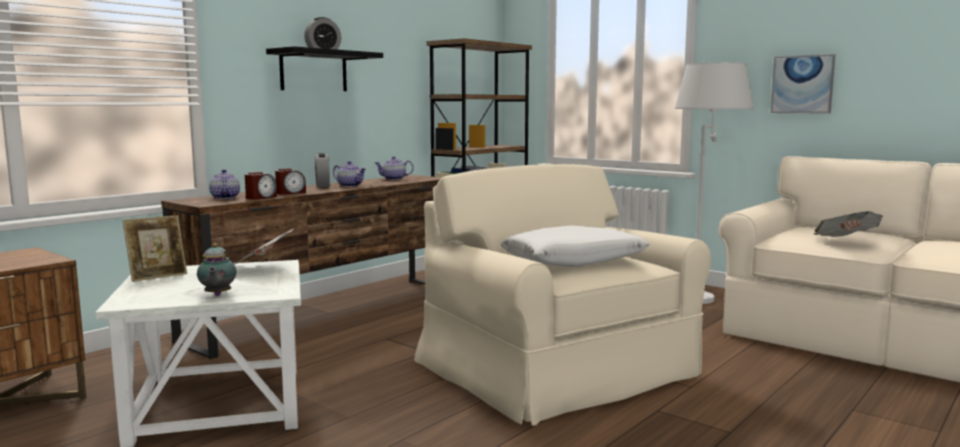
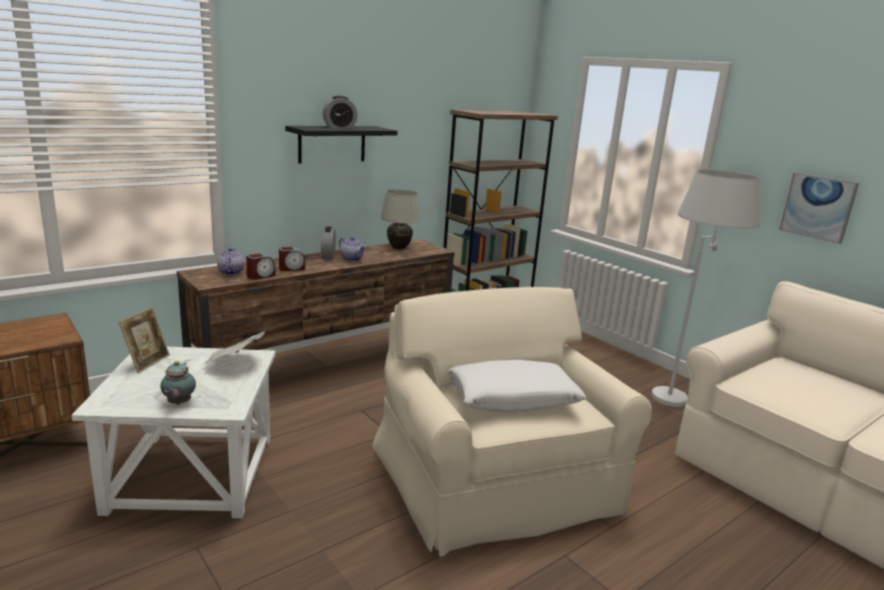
camera: 10 degrees right, 10 degrees up
picture frame [123,215,187,282] -> picture frame turned 45 degrees counterclockwise [119,307,170,373]
teapot [375,156,414,180] -> white table lamp [380,189,421,249]
newspaper [814,211,883,237] -> none

